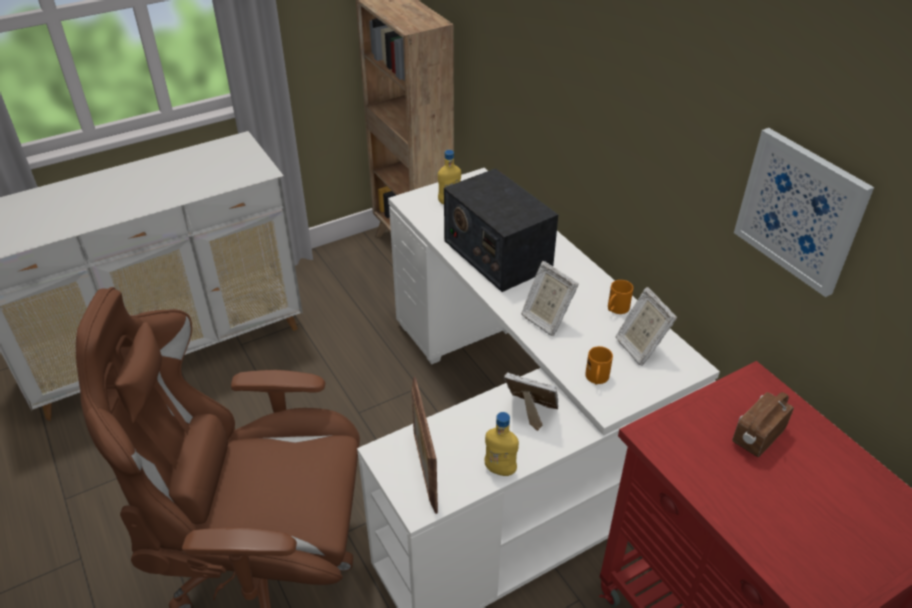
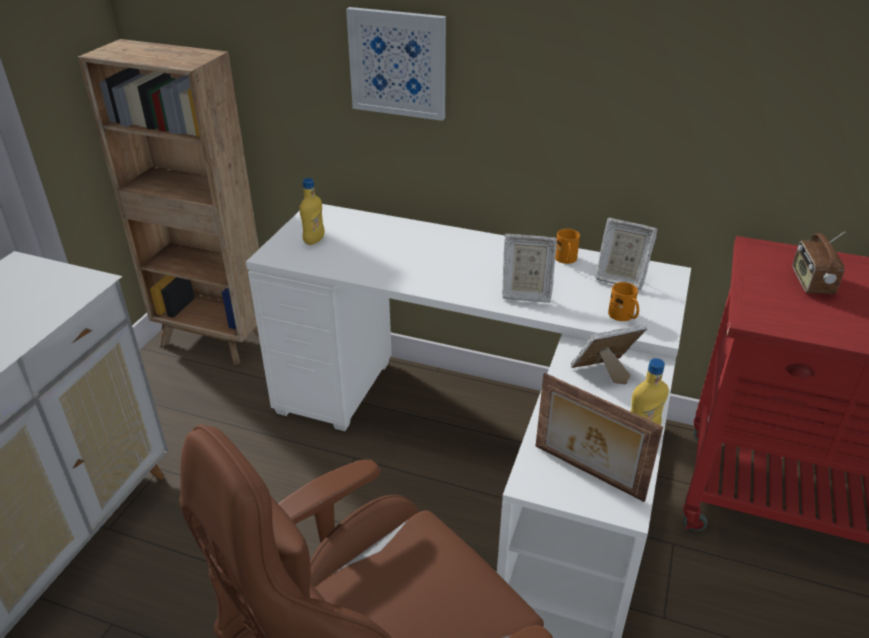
camera: 40 degrees left, 5 degrees down
radio [444,168,558,292] -> none
picture [734,128,874,297] -> picture moved to [346,7,446,121]

